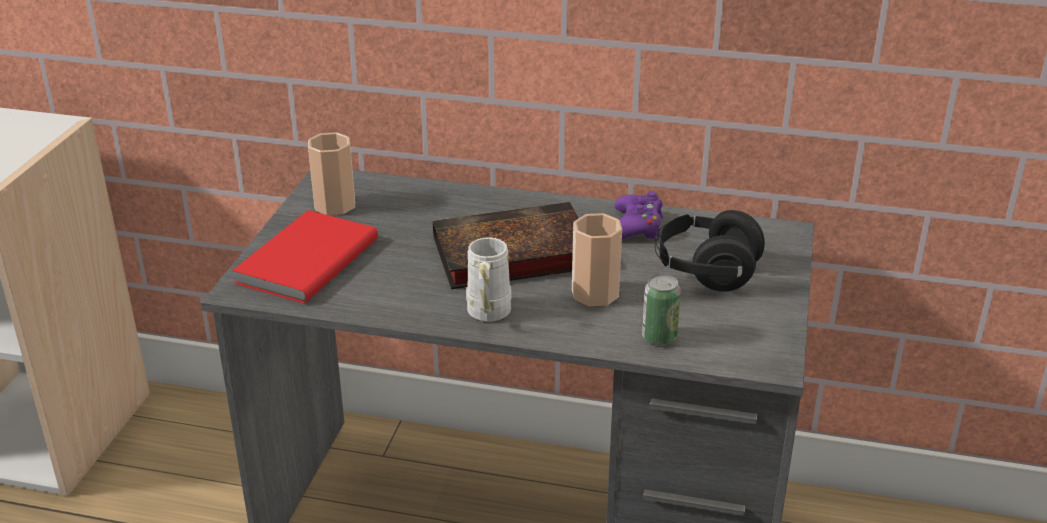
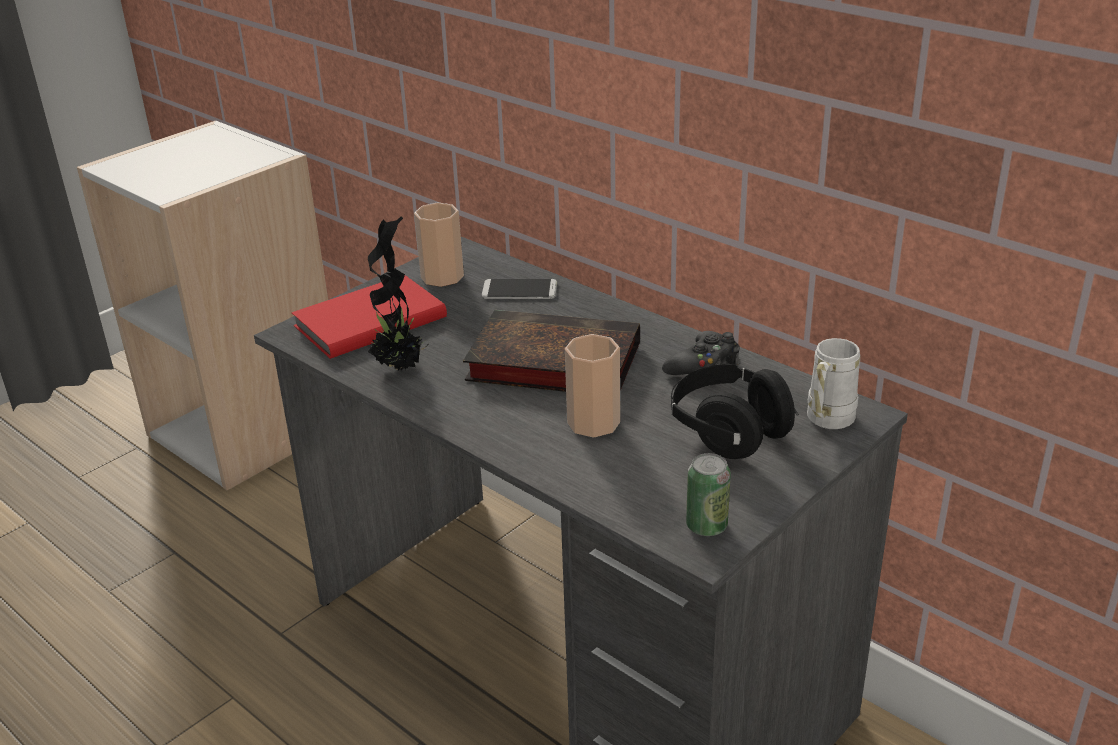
camera: 30 degrees right, 0 degrees up
white mug [466,237,512,322] -> white mug moved to [807,338,860,429]
purple game controller [614,191,663,239] -> black game controller [662,331,740,375]
can [642,274,681,345] -> can moved to [686,453,731,536]
none -> potted plant [368,216,428,370]
none -> phone [482,279,557,299]

